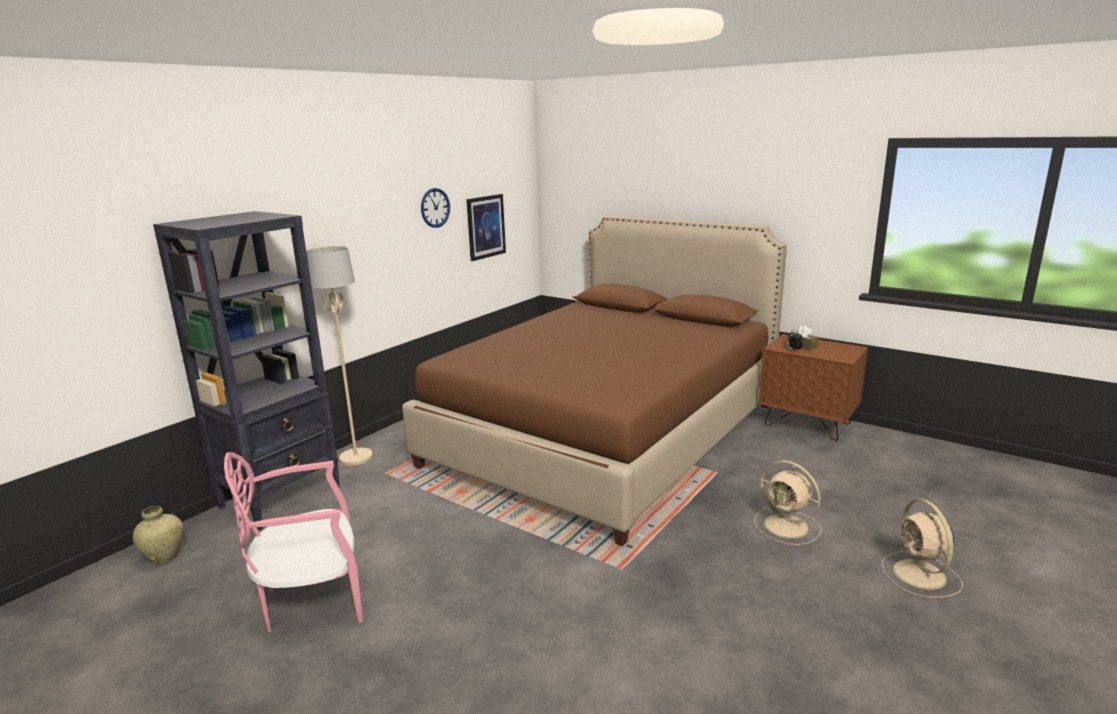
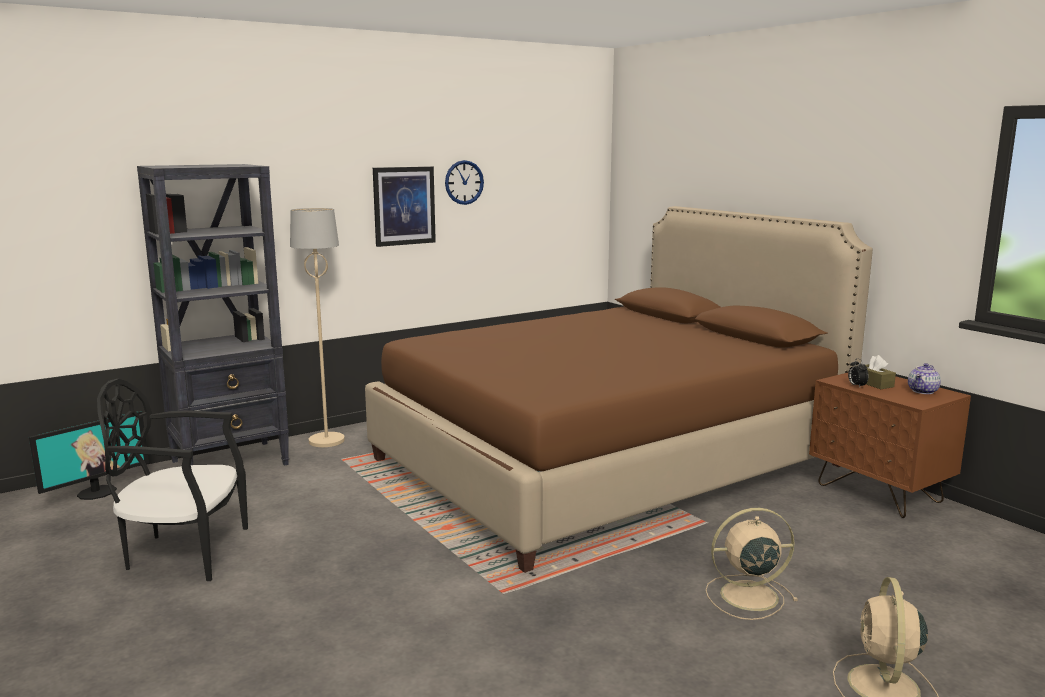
camera: 20 degrees right, 5 degrees down
beige vase [133,506,184,564] -> monitor [29,411,149,500]
pink chair [224,452,363,632] -> black chair [97,379,248,581]
picture [466,194,506,261] -> picture moved to [373,166,436,247]
beige fan [754,460,822,545] -> beige fan turned 105 degrees clockwise [706,508,798,620]
none -> teapot [908,363,941,394]

